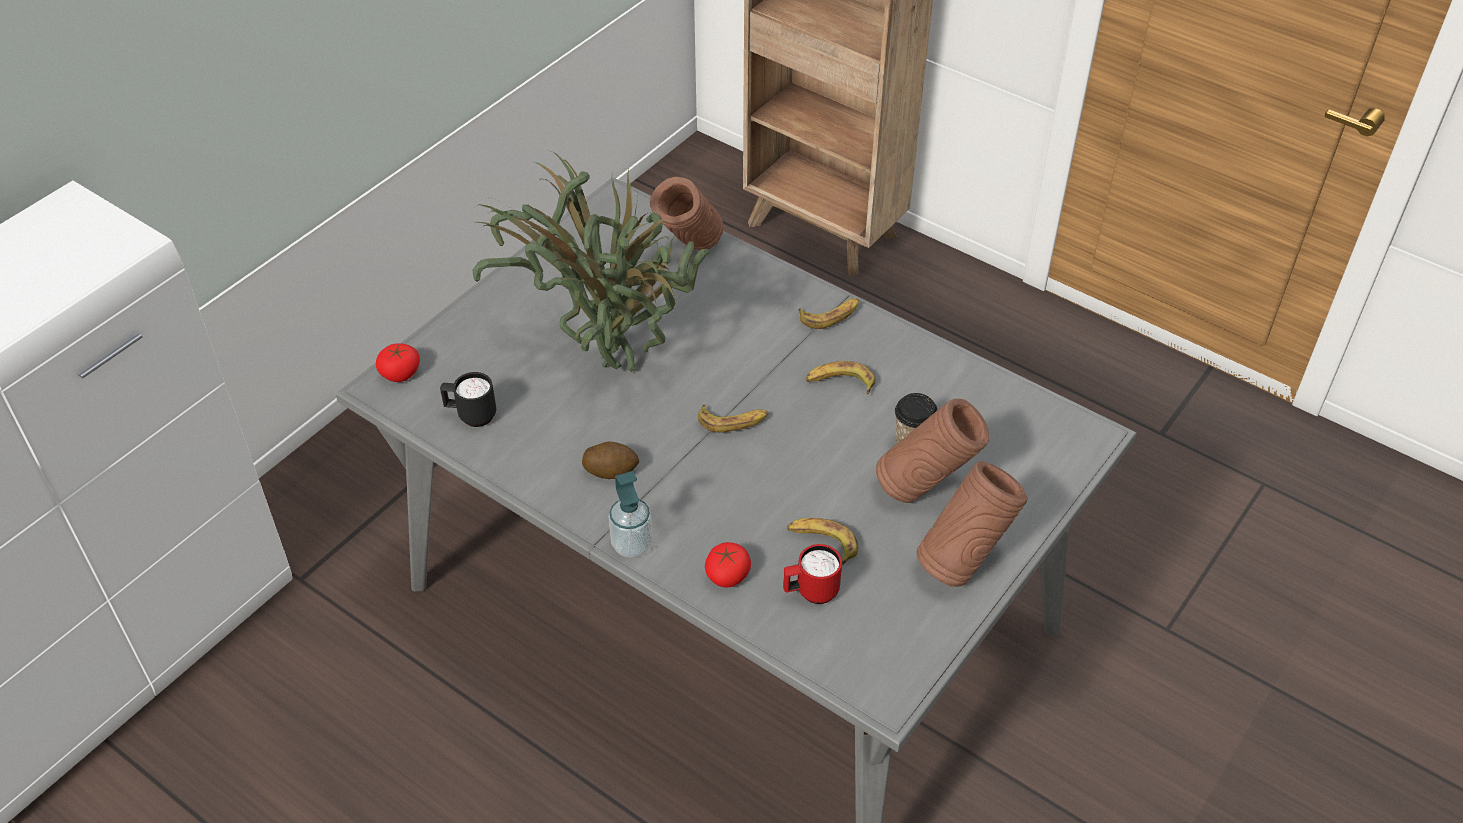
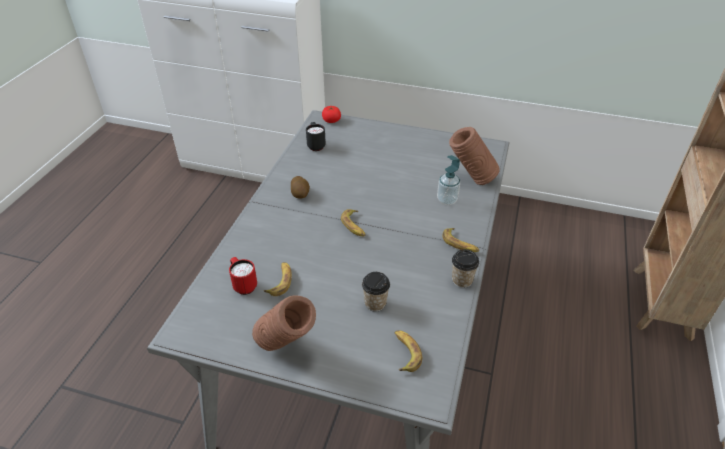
camera: 70 degrees right, 5 degrees down
potted plant [472,151,709,372] -> none
soap dispenser [609,471,653,558] -> soap dispenser moved to [437,155,460,205]
tomato [705,542,751,588] -> none
banana [806,361,876,394] -> banana moved to [394,330,422,372]
brown vase [876,398,989,503] -> none
none -> cup [452,249,479,288]

